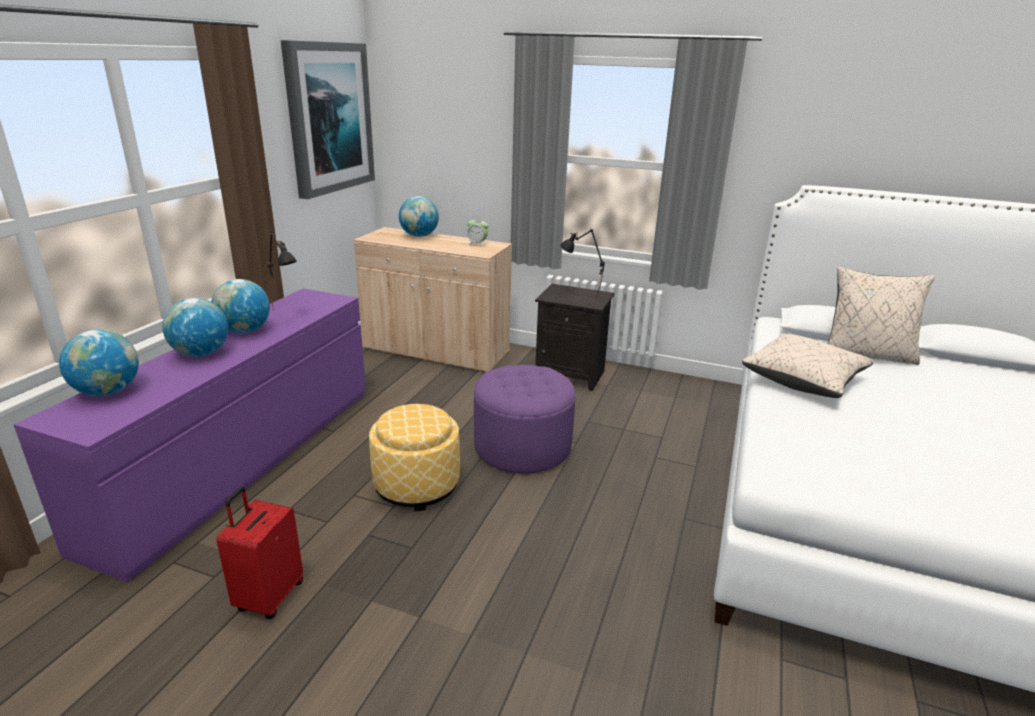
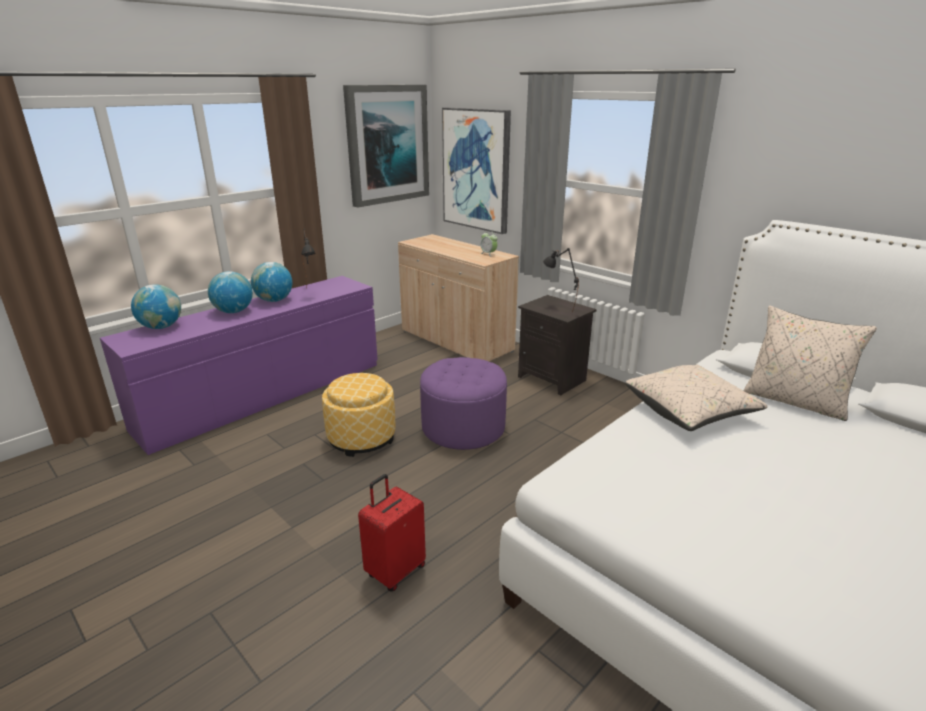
camera: 25 degrees right, 0 degrees up
red suitcase [216,487,303,619] -> red suitcase moved to [358,474,426,591]
globe [399,196,439,237] -> none
none -> picture [442,108,511,234]

